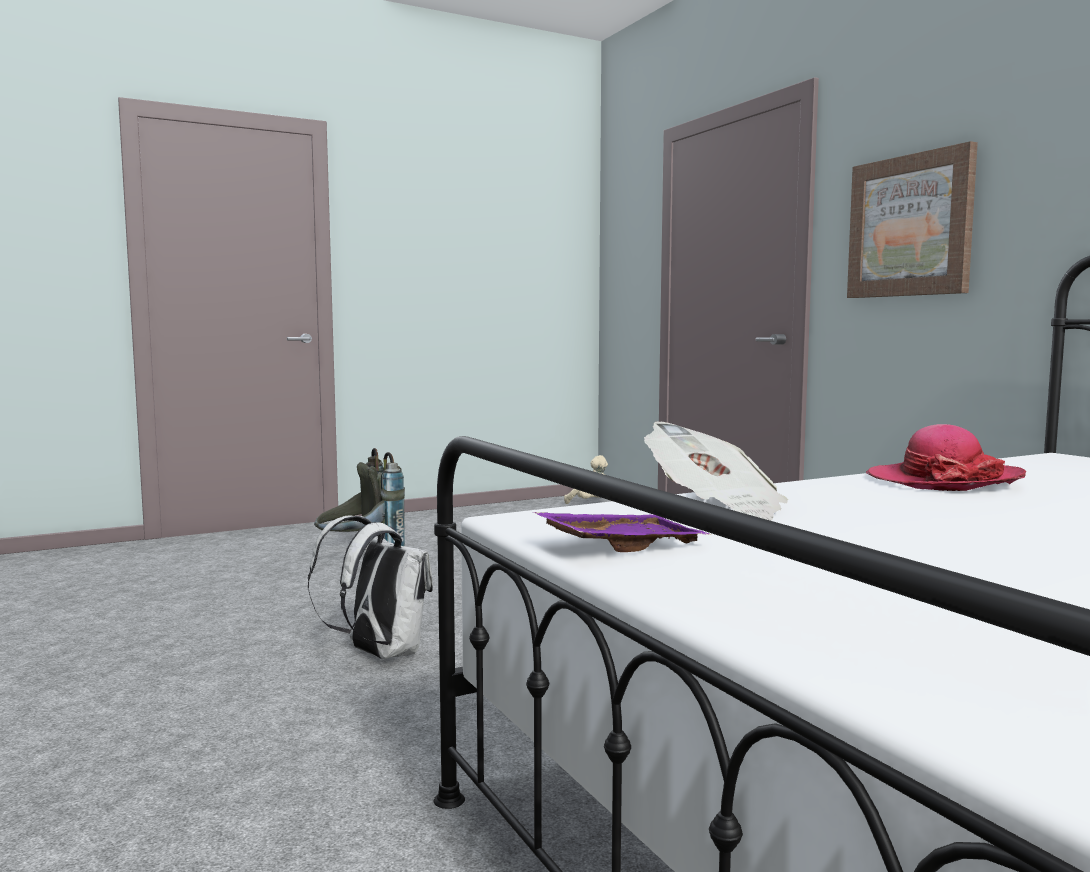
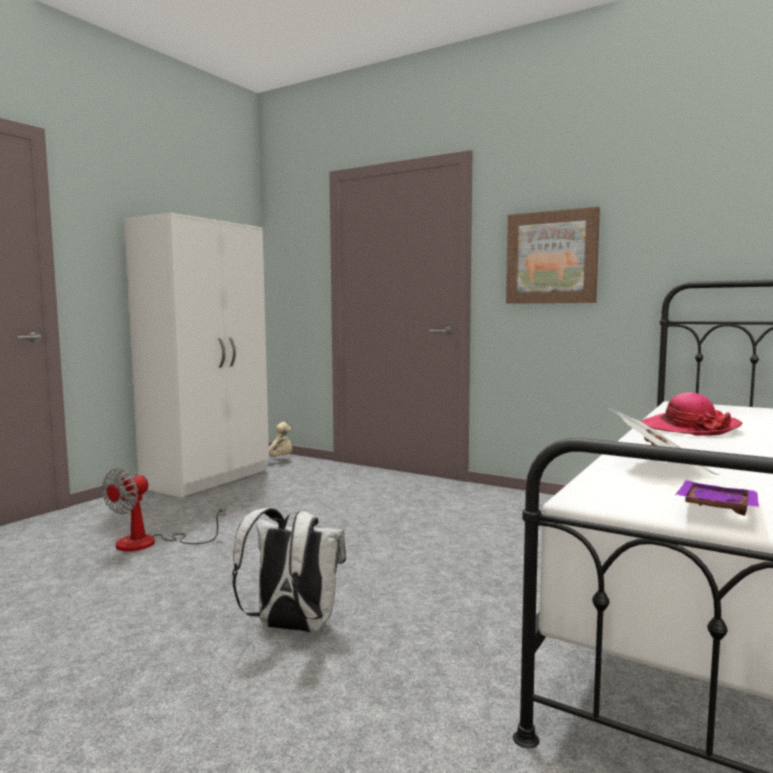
camera: 30 degrees left, 0 degrees up
grey backpack [314,448,405,546] -> fan [101,468,226,552]
none -> white wardrobe [124,213,269,498]

